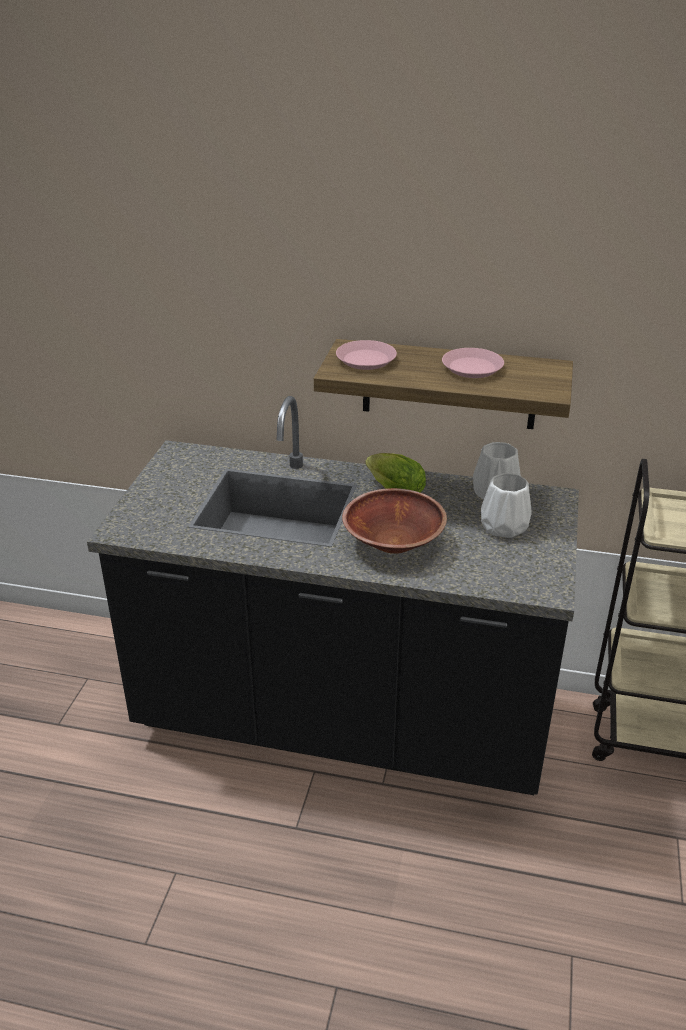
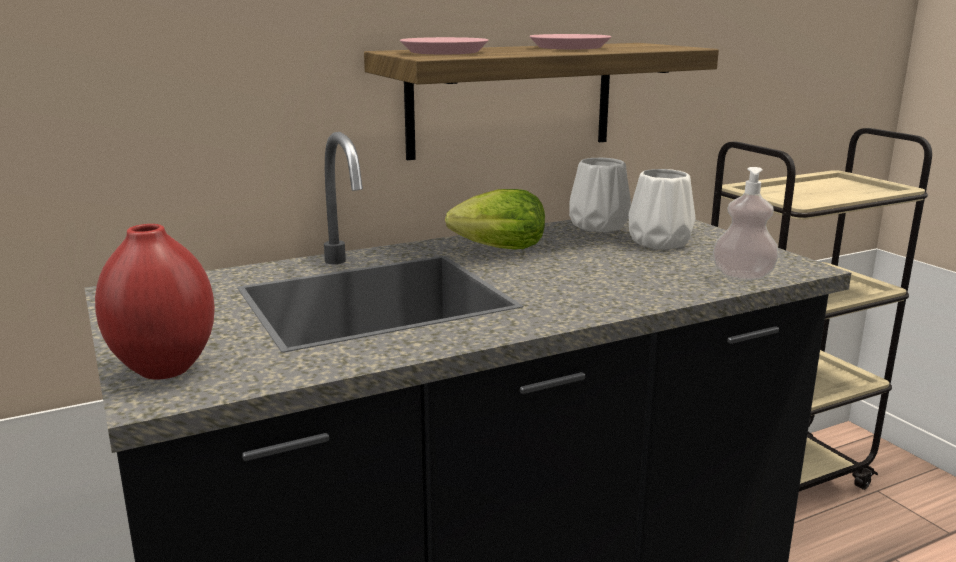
camera: 40 degrees left, 15 degrees down
brown bowl [342,488,447,554] -> none
none -> red vase [95,224,215,380]
none -> soap dispenser [713,167,779,280]

